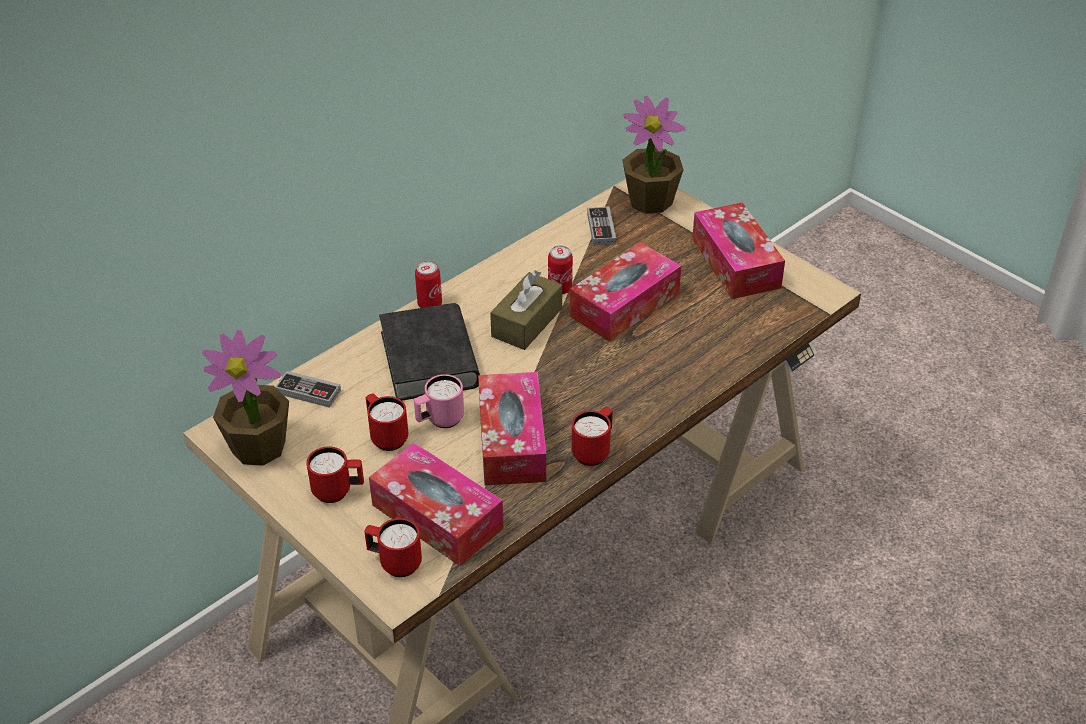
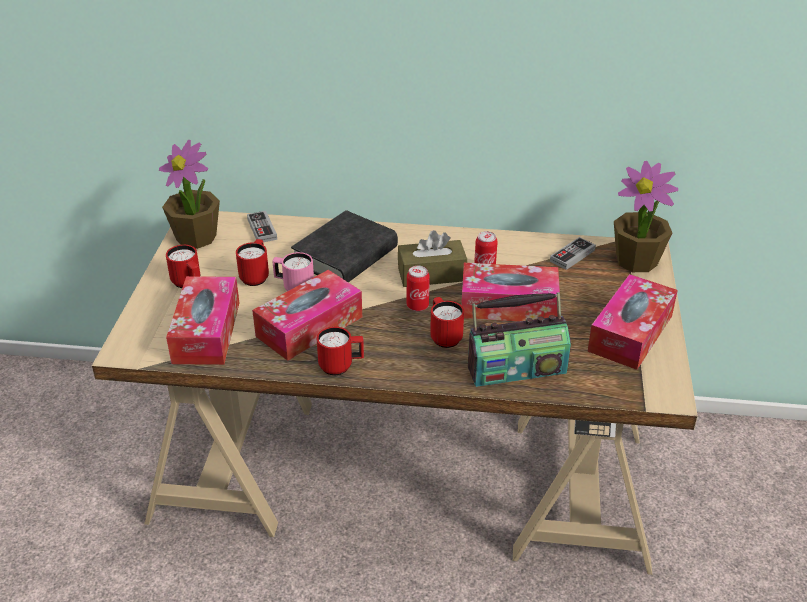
camera: 50 degrees right, 5 degrees down
red mug [364,518,422,577] -> red mug moved to [430,297,464,348]
can [415,261,442,308] -> can moved to [407,266,430,311]
none -> radio [468,292,571,387]

